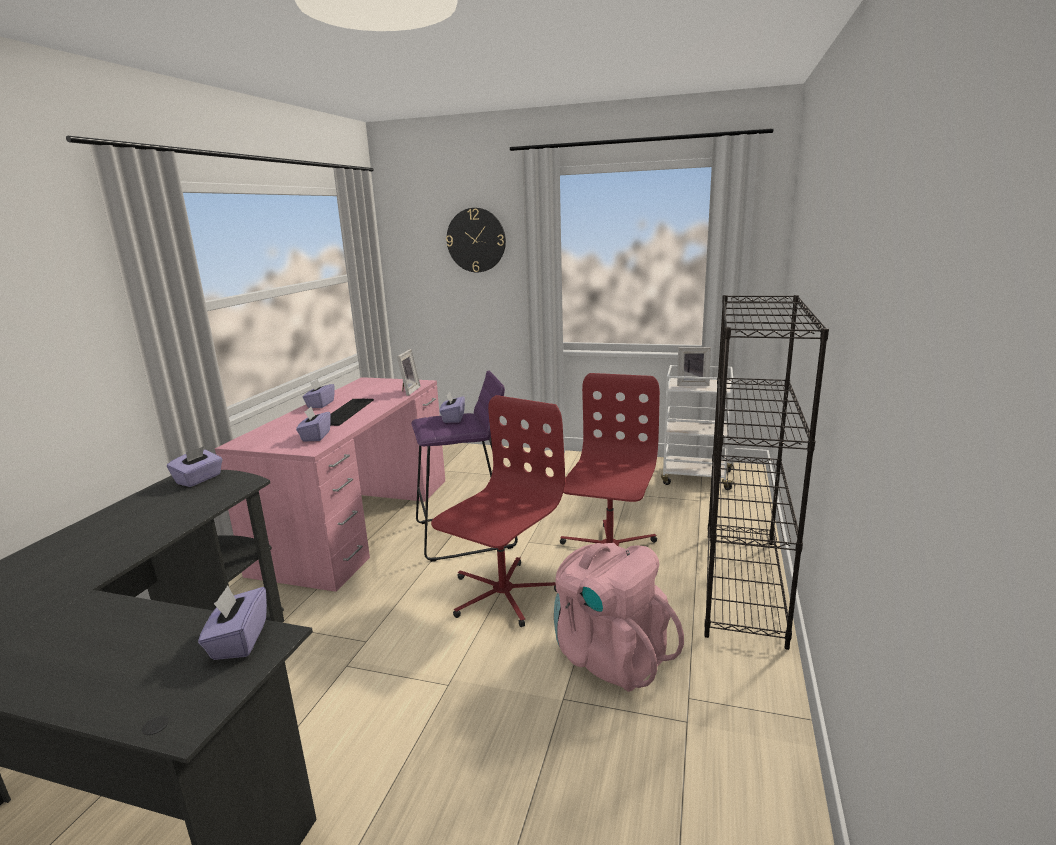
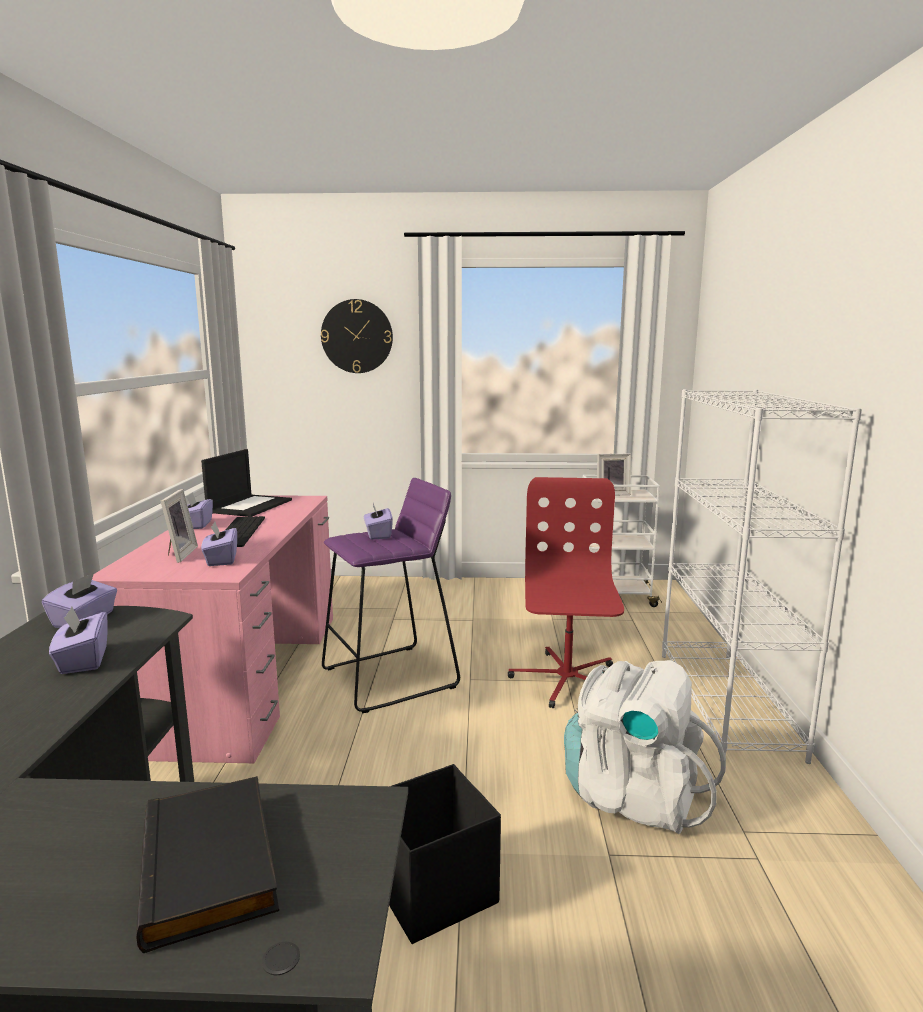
camera: 15 degrees left, 5 degrees down
purple tissue box [198,585,267,660] -> purple tissue box moved to [49,607,108,674]
picture frame [397,349,421,396] -> picture frame moved to [161,489,198,563]
red office chair [431,395,565,627] -> none
pink backpack [554,543,684,692] -> white backpack [564,660,726,834]
black bookcase [704,295,829,650] -> white bookcase [662,389,862,764]
none -> black book [136,776,279,953]
none -> laptop [201,449,292,517]
none -> black storage box [389,764,501,944]

